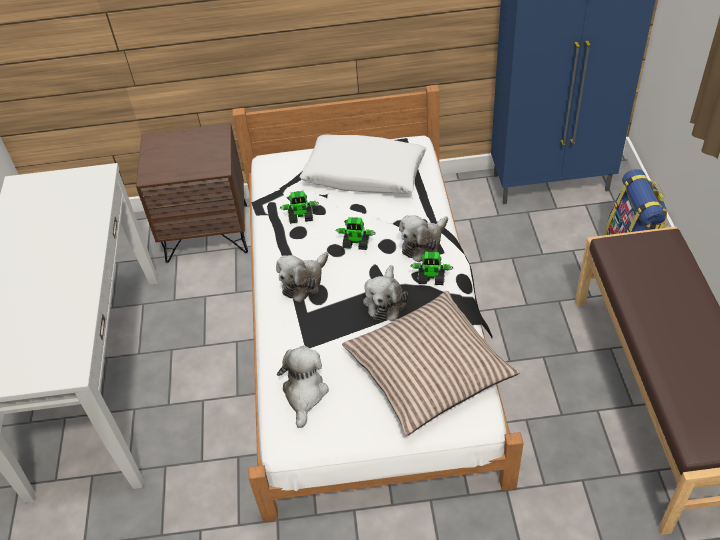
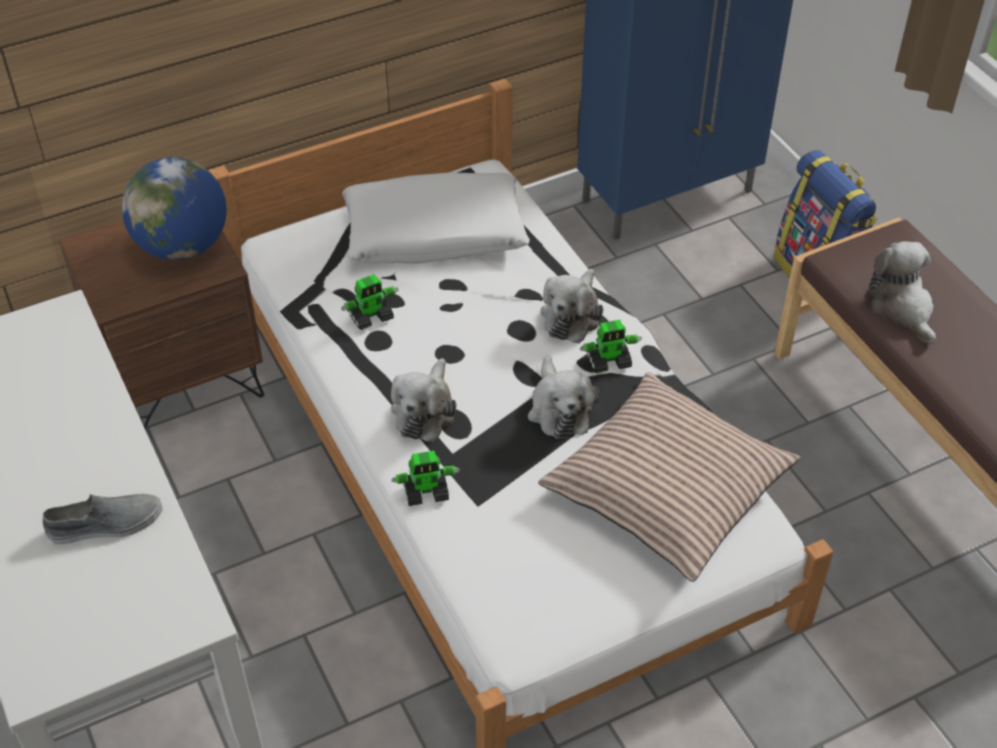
camera: 25 degrees left, 0 degrees up
plush toy [277,346,329,428] -> plush toy moved to [869,241,936,344]
toy robot [336,217,376,250] -> toy robot moved to [391,451,460,506]
none -> grey shoe [43,494,163,544]
none -> globe [122,157,227,260]

